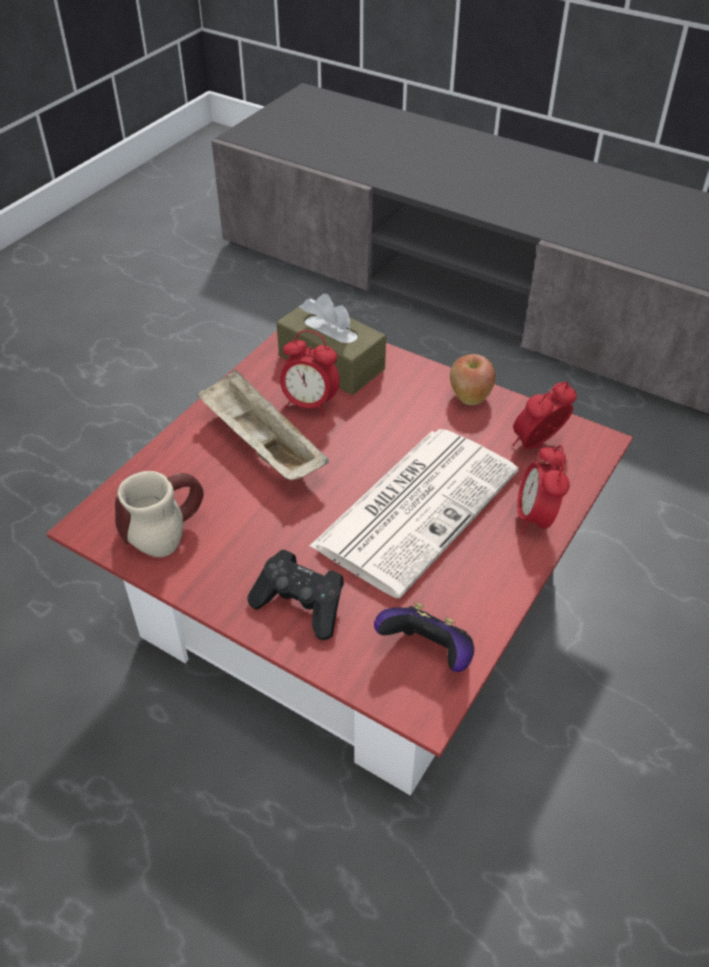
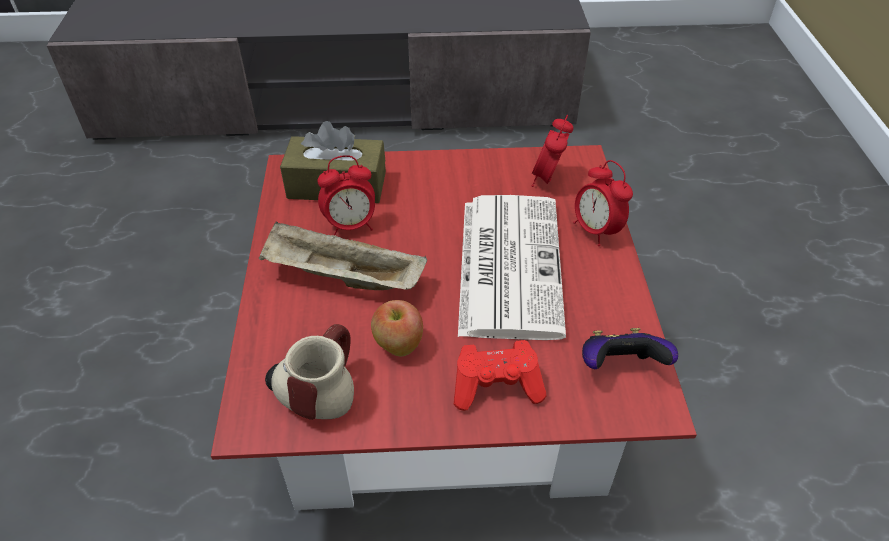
camera: 35 degrees left, 0 degrees up
black game controller [247,550,344,640] -> red game controller [454,340,547,411]
apple [450,354,496,405] -> apple moved to [371,300,423,356]

